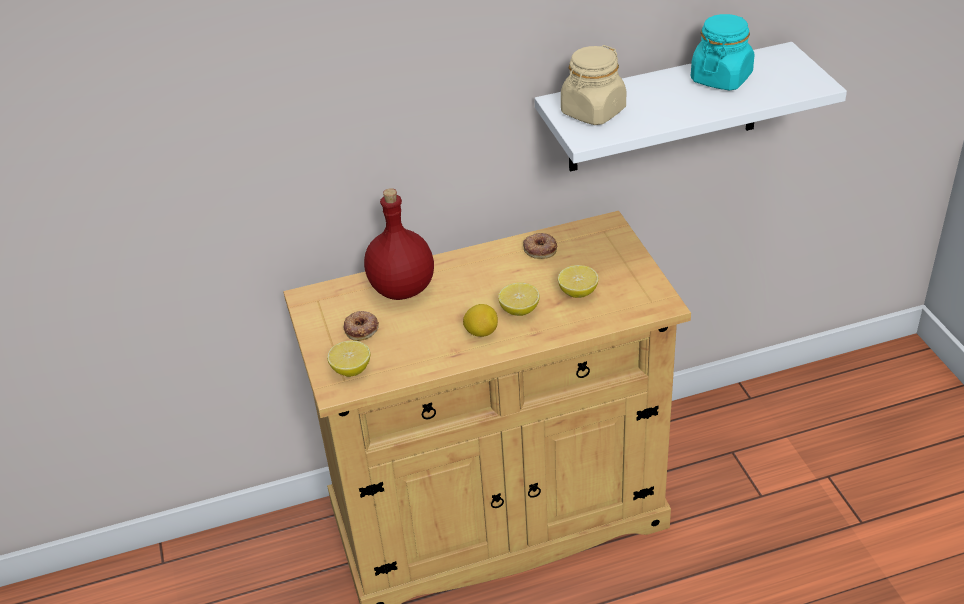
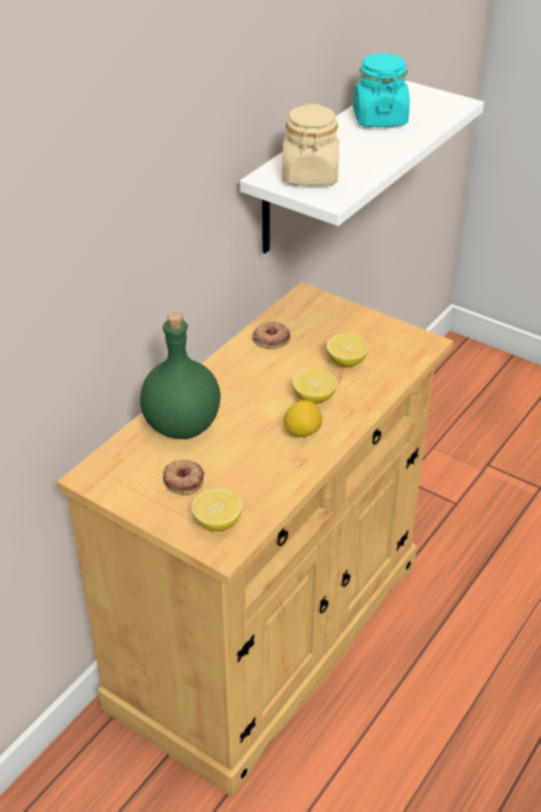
camera: 40 degrees left, 0 degrees up
red bottle [364,188,434,300] -> green bottle [140,312,220,439]

